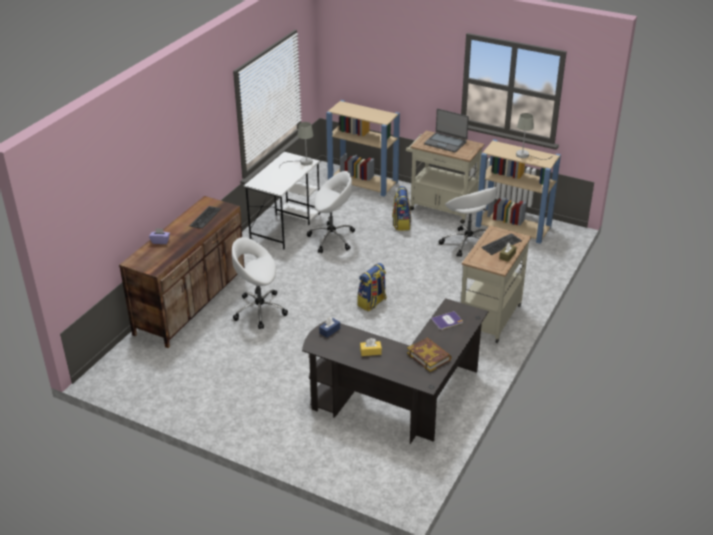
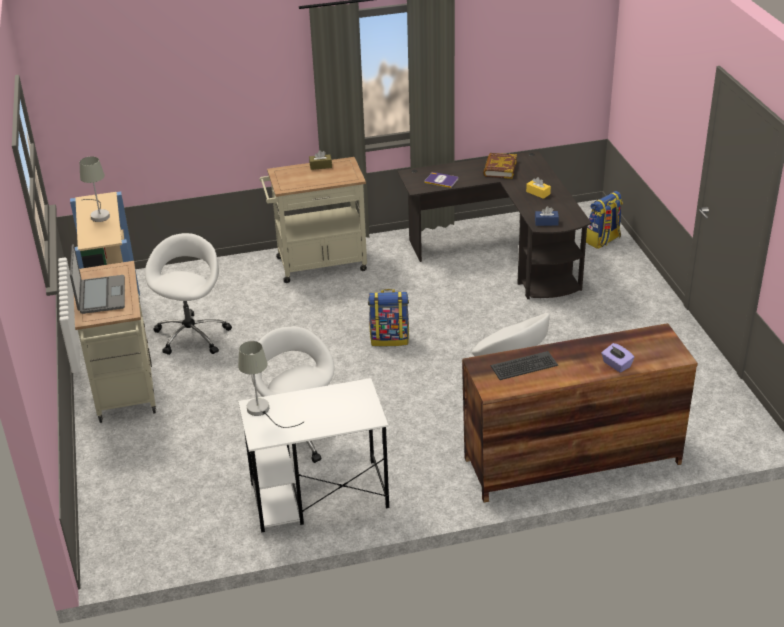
camera: 130 degrees left, 0 degrees up
beige bookcase [326,100,400,197] -> none
backpack [392,186,411,231] -> backpack moved to [586,191,623,249]
keyboard [481,233,522,255] -> none

